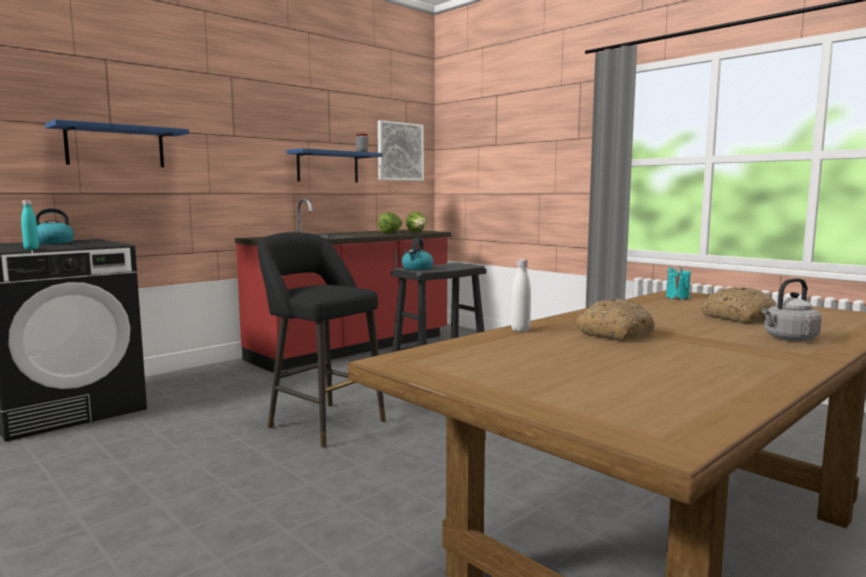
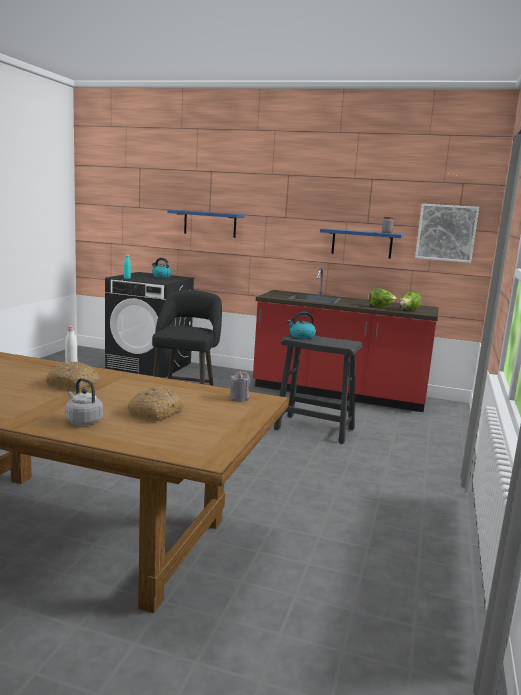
camera: 60 degrees right, 5 degrees up
turquoise candle [666,266,691,300] -> grey candle [230,371,250,402]

